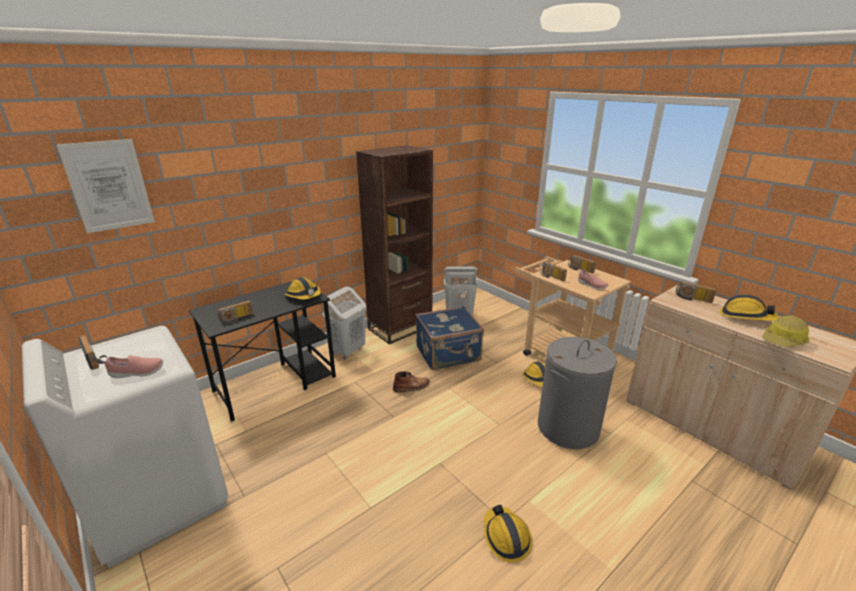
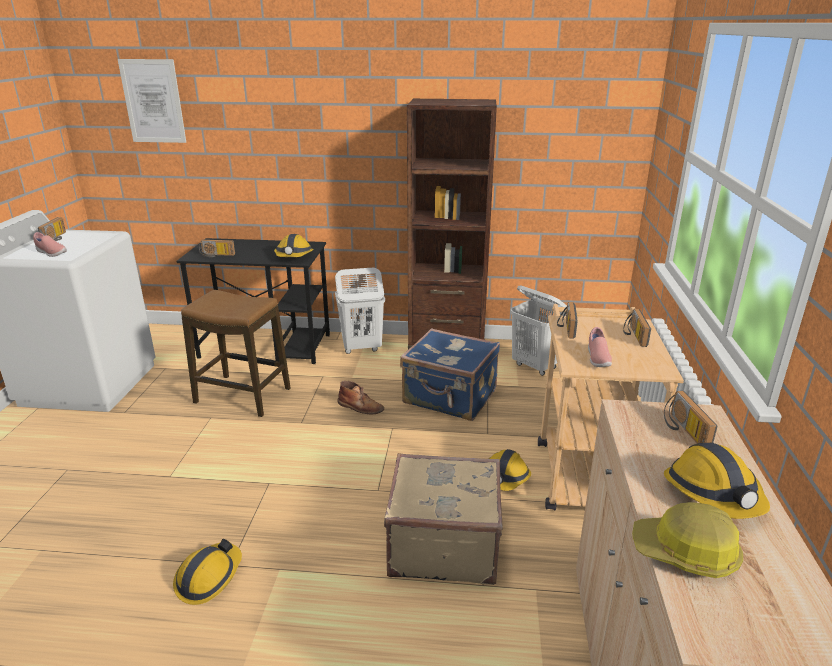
camera: 45 degrees right, 0 degrees up
grey laundry basket [538,337,617,449] -> beige suitcase [384,453,503,585]
none -> stool [181,290,291,417]

